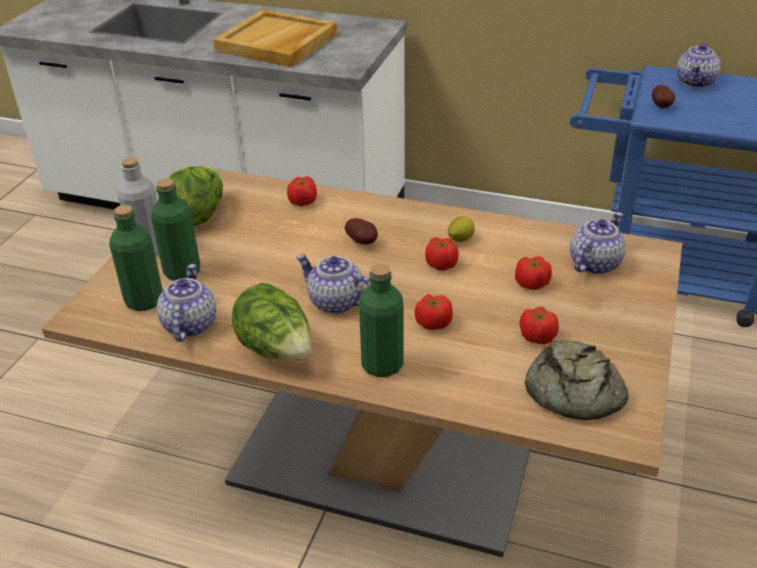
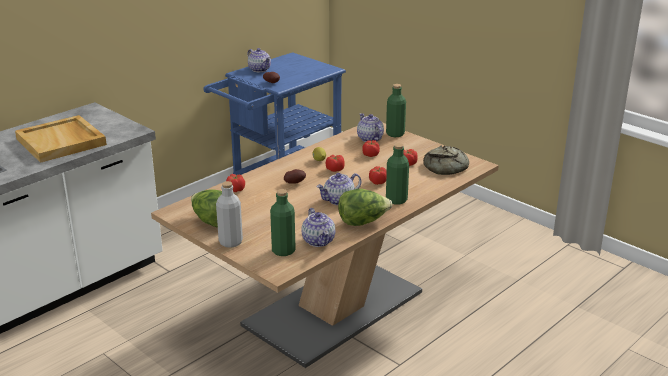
camera: 65 degrees left, 10 degrees down
green bottle [151,178,200,281] -> green bottle moved to [386,84,406,137]
teapot [157,264,216,342] -> teapot turned 135 degrees counterclockwise [302,208,335,247]

